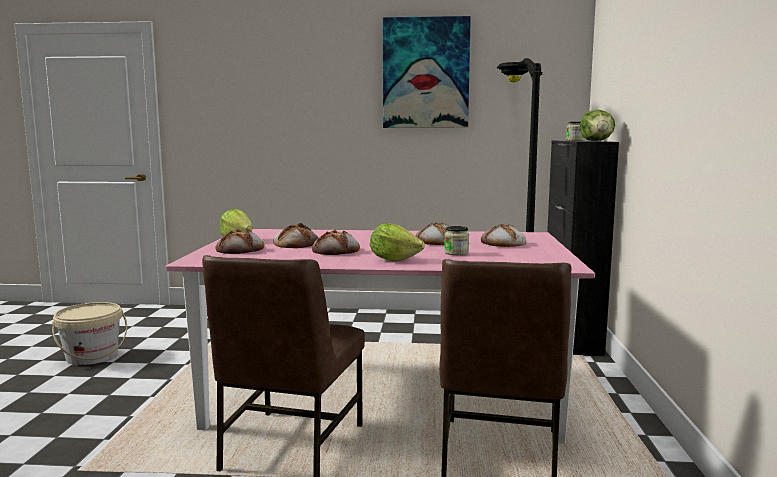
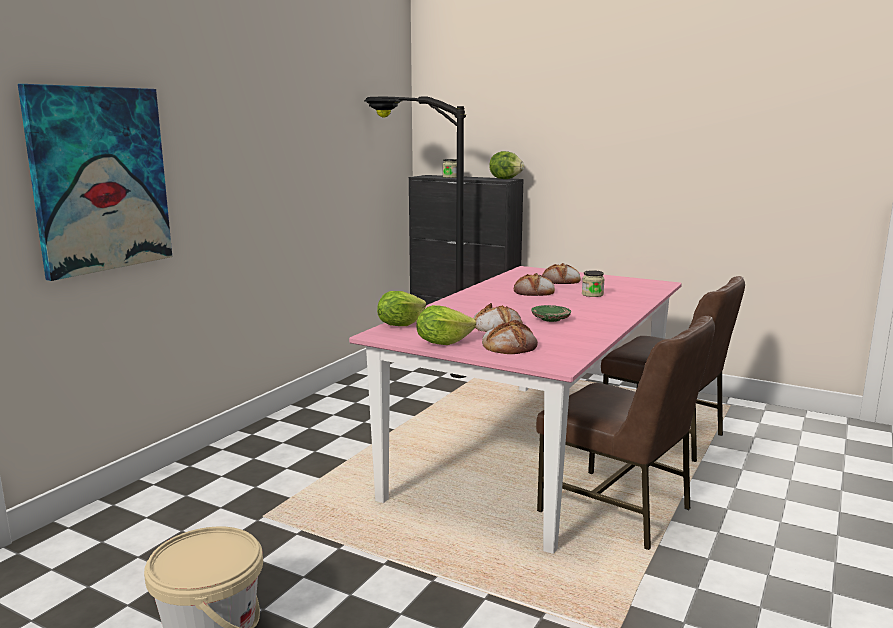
camera: 65 degrees left, 5 degrees up
bread [312,230,360,255] -> green plate [531,305,571,322]
lettuce [370,223,425,261] -> lettuce moved to [377,291,426,326]
picture [383,16,471,128] -> picture moved to [18,84,172,281]

